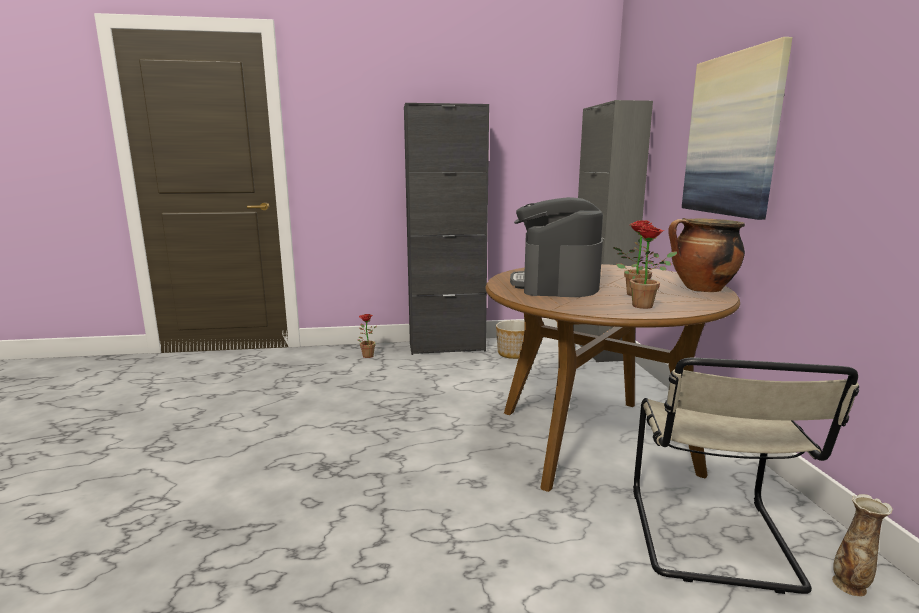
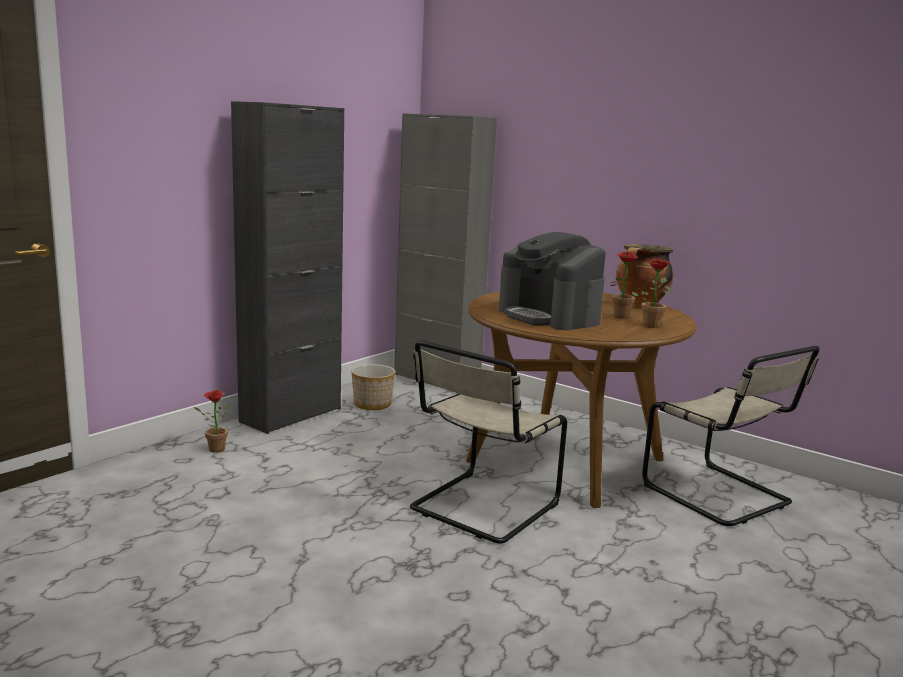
camera: 45 degrees left, 0 degrees up
picture [682,37,792,220] -> none
vase [832,494,893,596] -> none
none -> beige chair [410,340,567,543]

